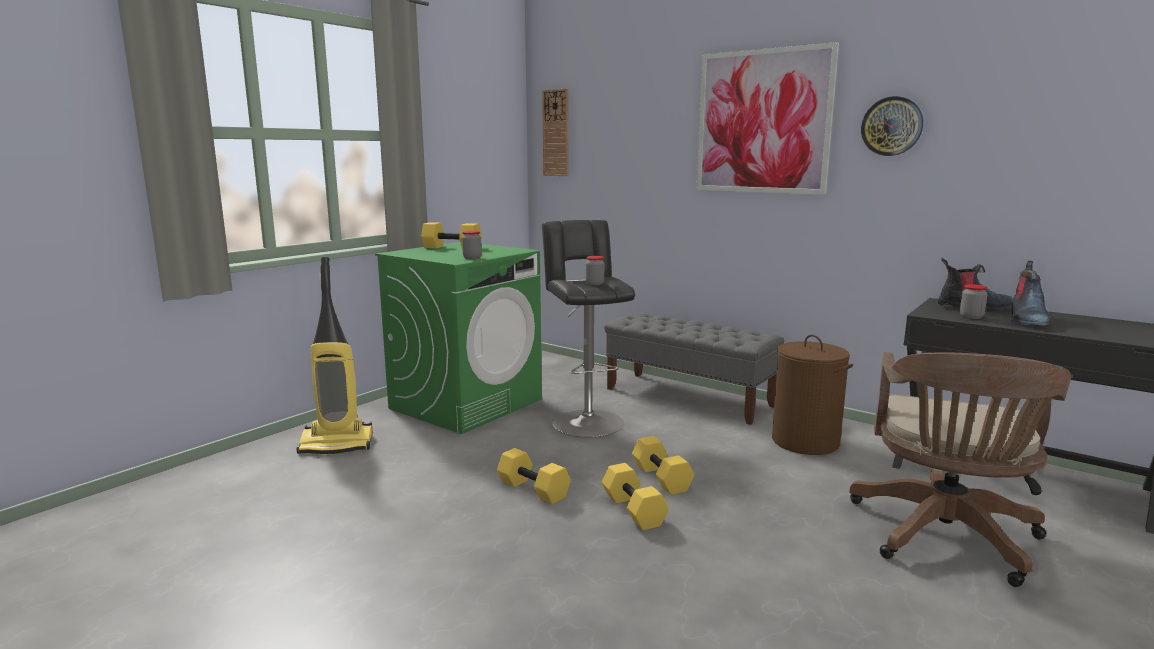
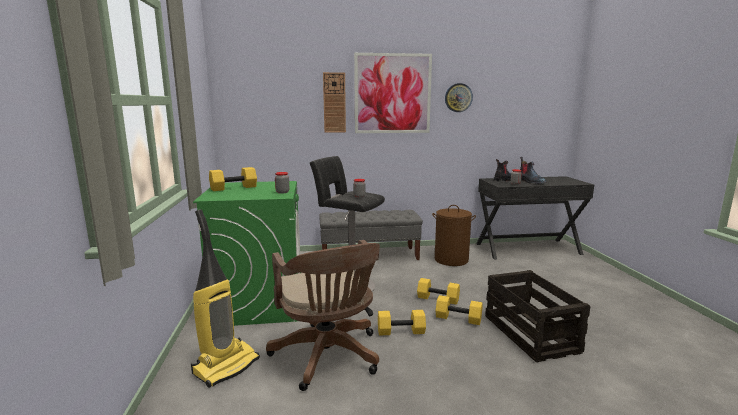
camera: 45 degrees left, 0 degrees up
wall clock [542,89,569,176] -> wall clock moved to [323,72,346,133]
brown office chair [849,352,1071,587] -> brown office chair moved to [266,240,380,391]
none -> crate [485,270,591,362]

